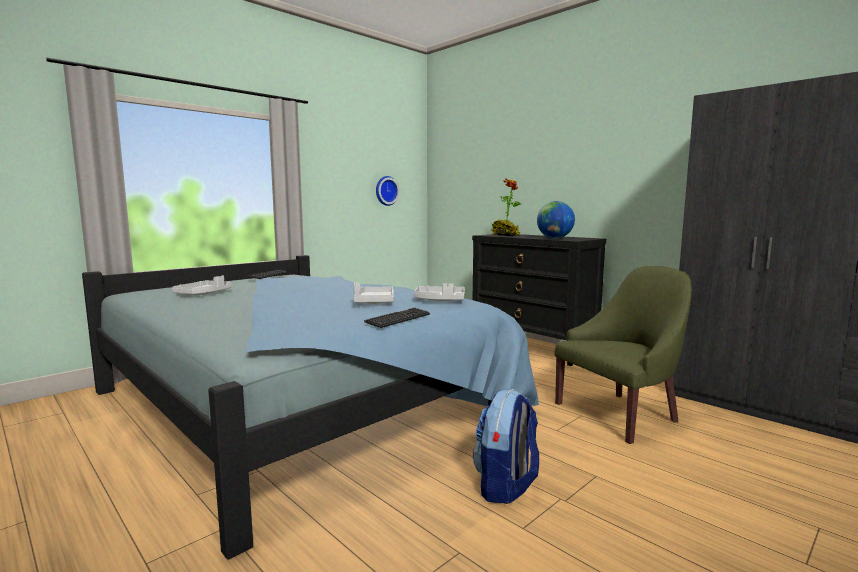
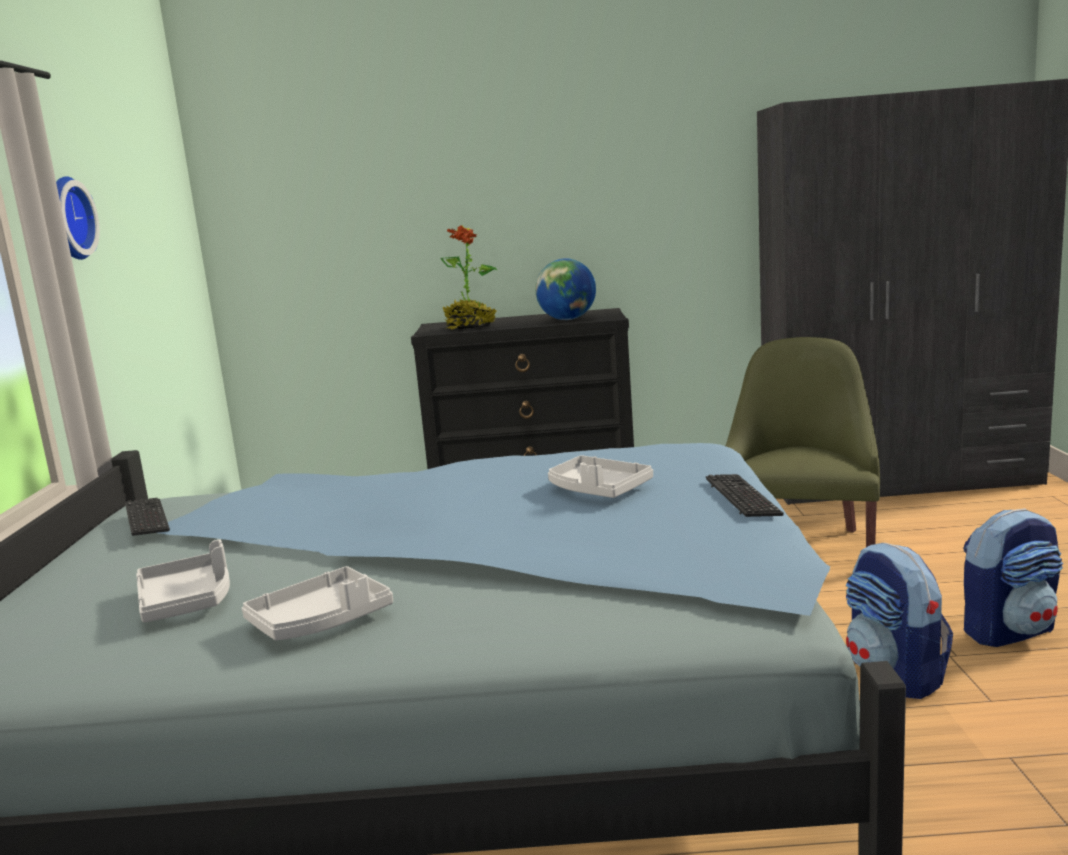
camera: 45 degrees left, 5 degrees up
wall clock [376,176,399,206] -> wall clock moved to [56,176,100,260]
grey tray [414,283,465,301] -> grey tray moved to [242,566,393,640]
none -> backpack [963,508,1063,647]

